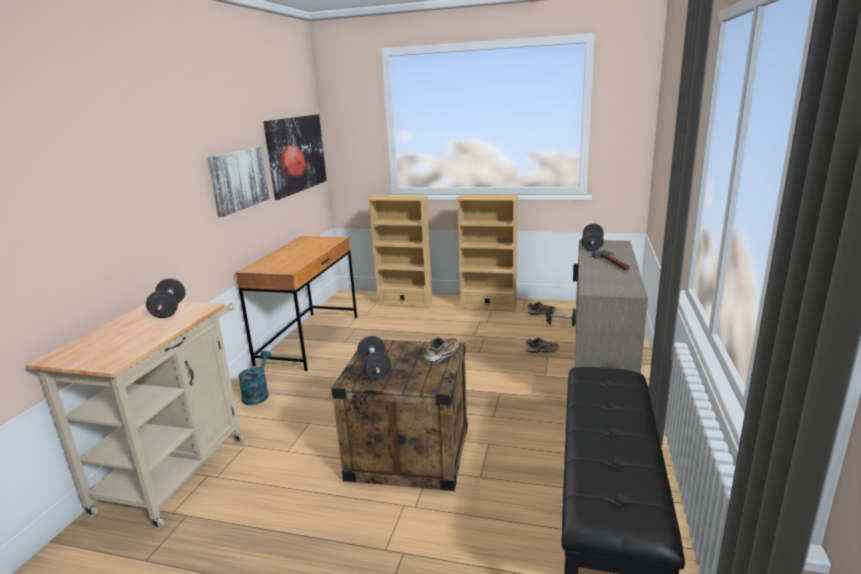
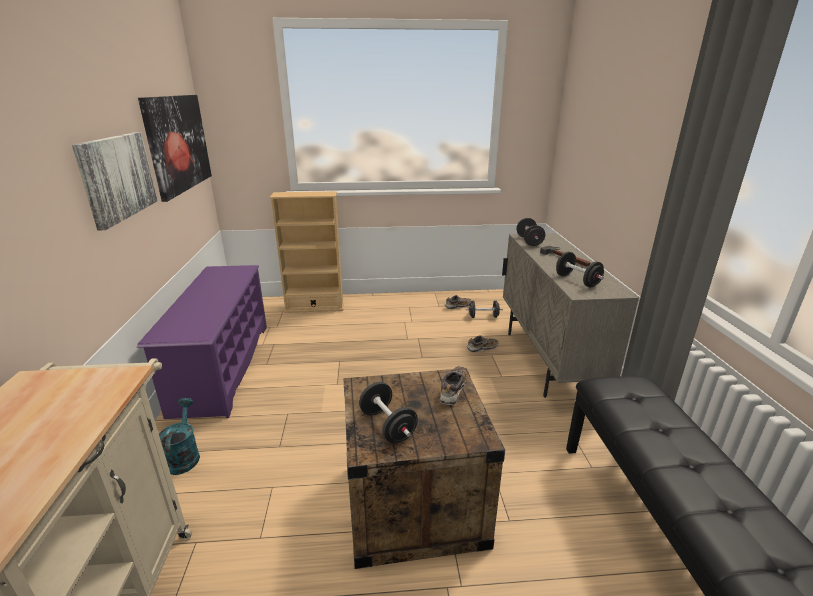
camera: 20 degrees left, 5 degrees up
black dumbbell [146,278,185,318] -> black dumbbell moved to [556,252,604,288]
brown desk [236,236,357,371] -> purple shoe rack [137,265,267,419]
beige bookcase [456,195,519,312] -> none

